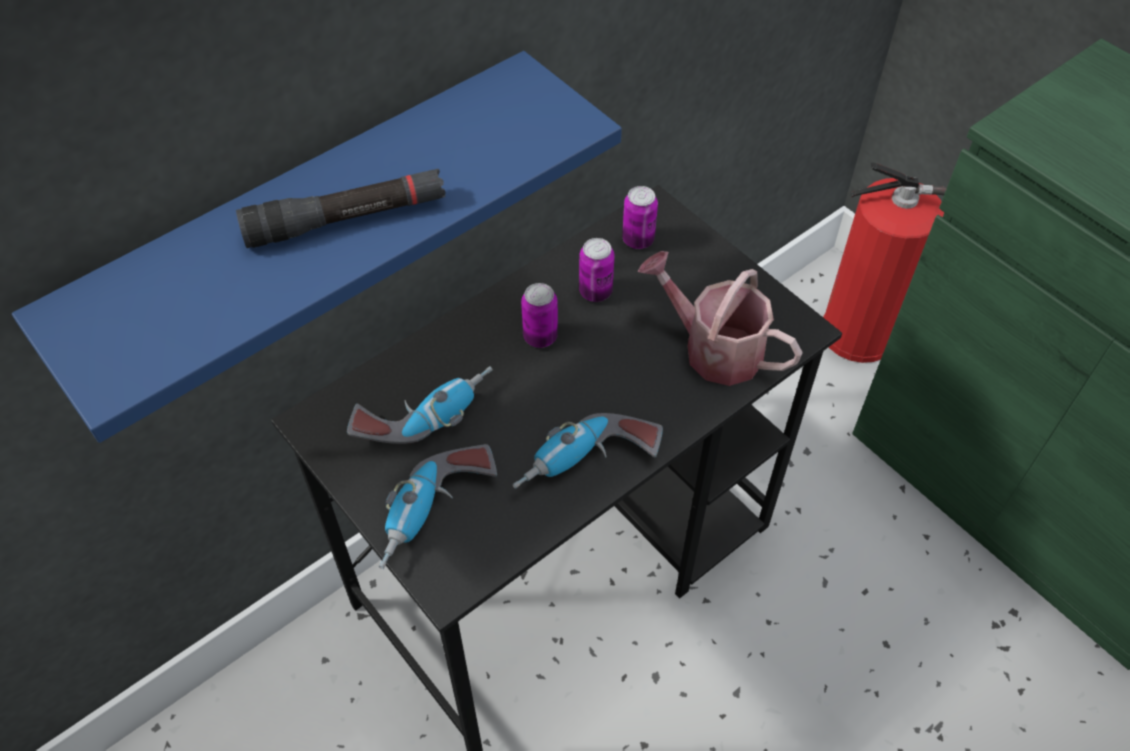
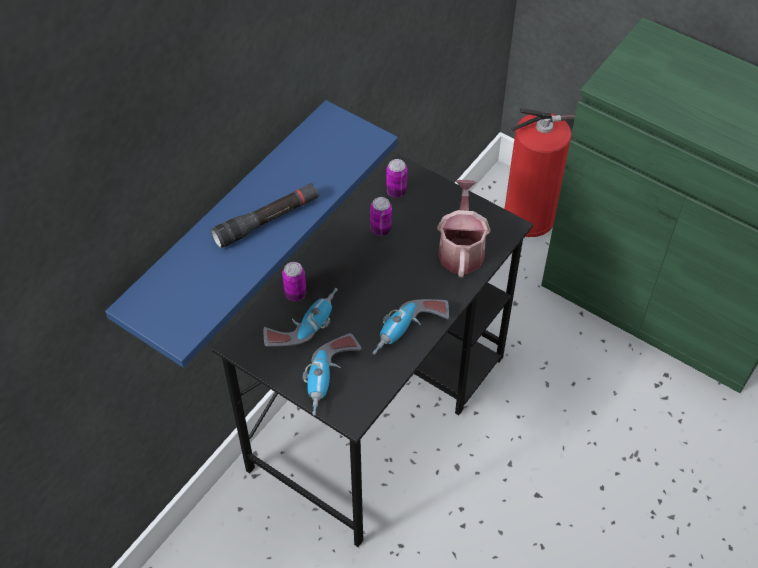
camera: 15 degrees left, 0 degrees up
can [521,283,558,348] -> can moved to [282,262,307,301]
watering can [638,251,803,386] -> watering can turned 75 degrees clockwise [437,180,491,278]

